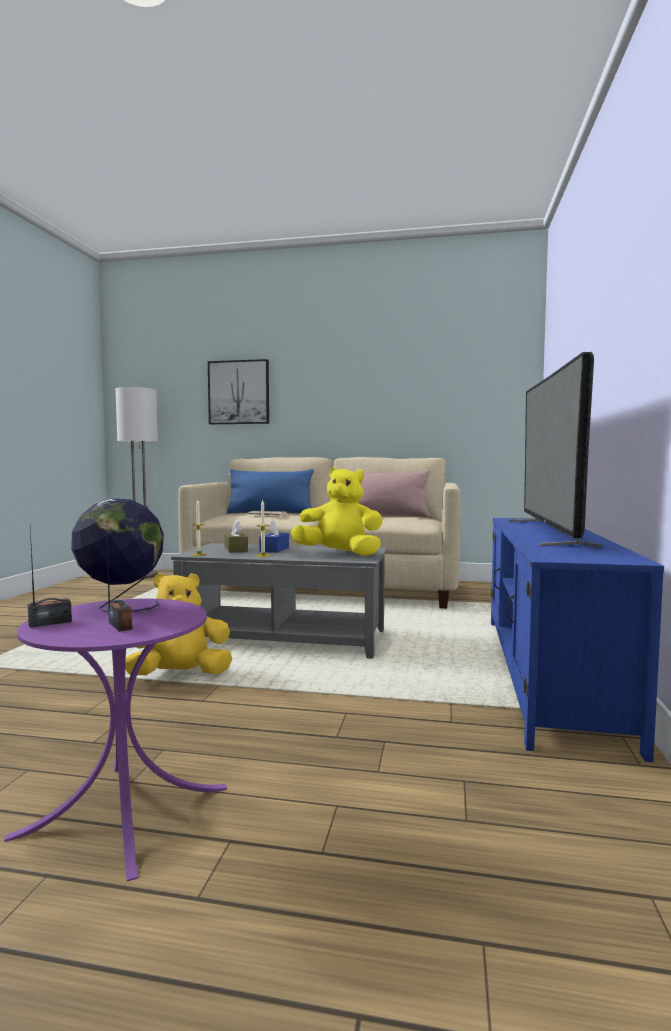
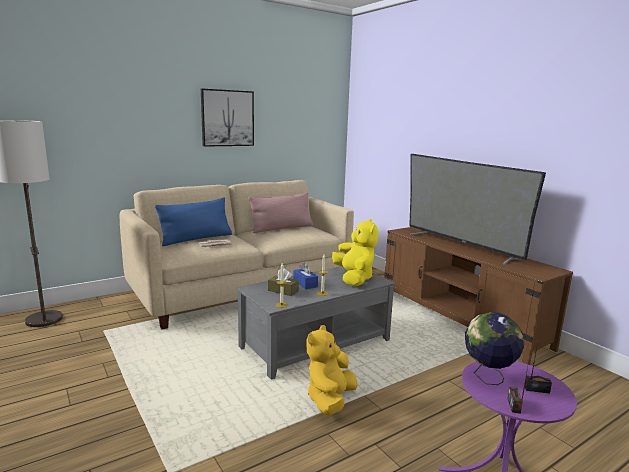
camera: 45 degrees left, 10 degrees up
picture [208,359,269,424] -> picture moved to [201,89,254,147]
yellow plush toy [291,468,383,556] -> yellow plush toy turned 105 degrees clockwise [332,218,378,286]
blue tv stand [491,518,664,762] -> brown tv stand [384,227,573,365]

